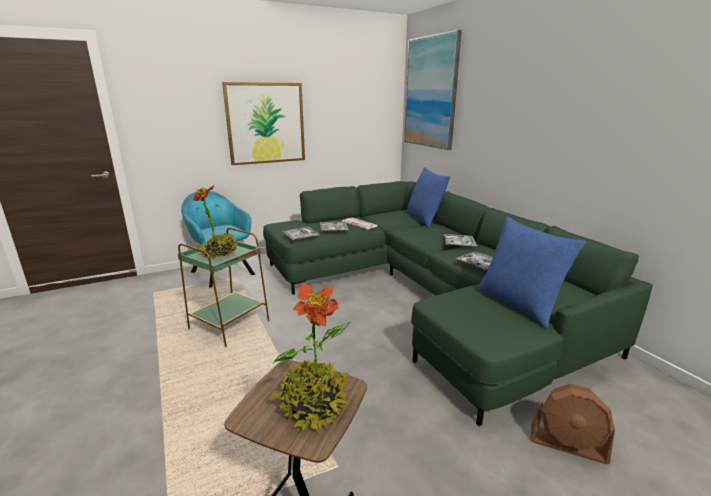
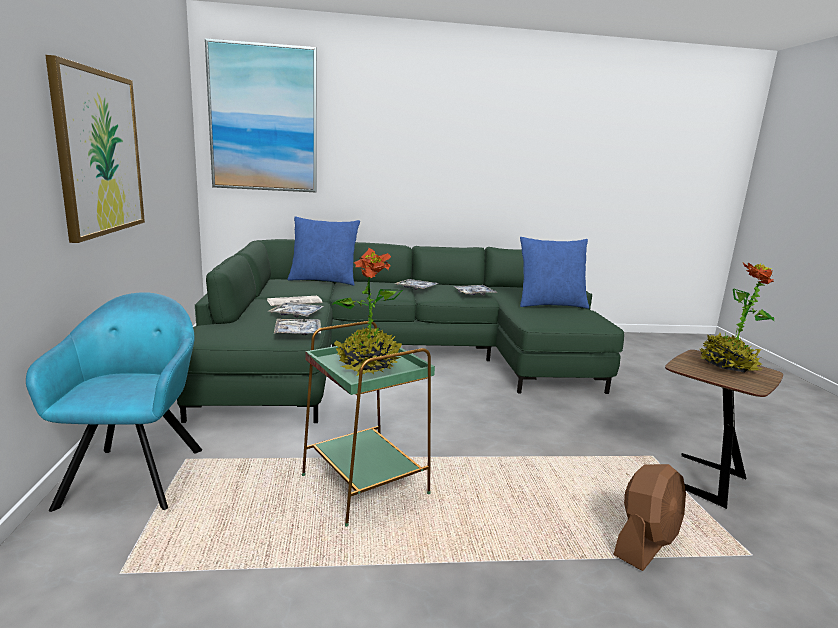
camera: 70 degrees left, 5 degrees down
turquoise armchair [181,191,255,288] -> turquoise armchair turned 105 degrees clockwise [26,292,202,512]
brown fan [531,384,615,464] -> brown fan moved to [613,464,686,571]

